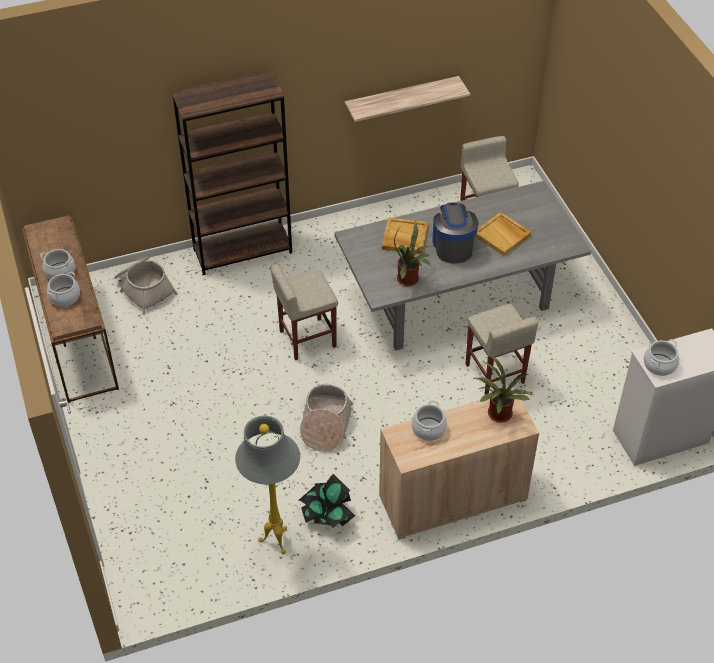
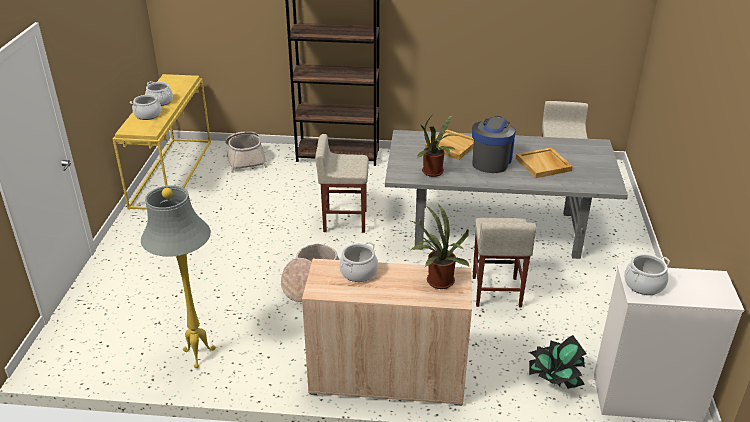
camera: 25 degrees right, 15 degrees down
brown console table [22,215,119,403] -> yellow console table [113,74,211,210]
potted plant [298,474,355,528] -> potted plant moved to [528,335,587,389]
shelf [345,76,470,122] -> none

